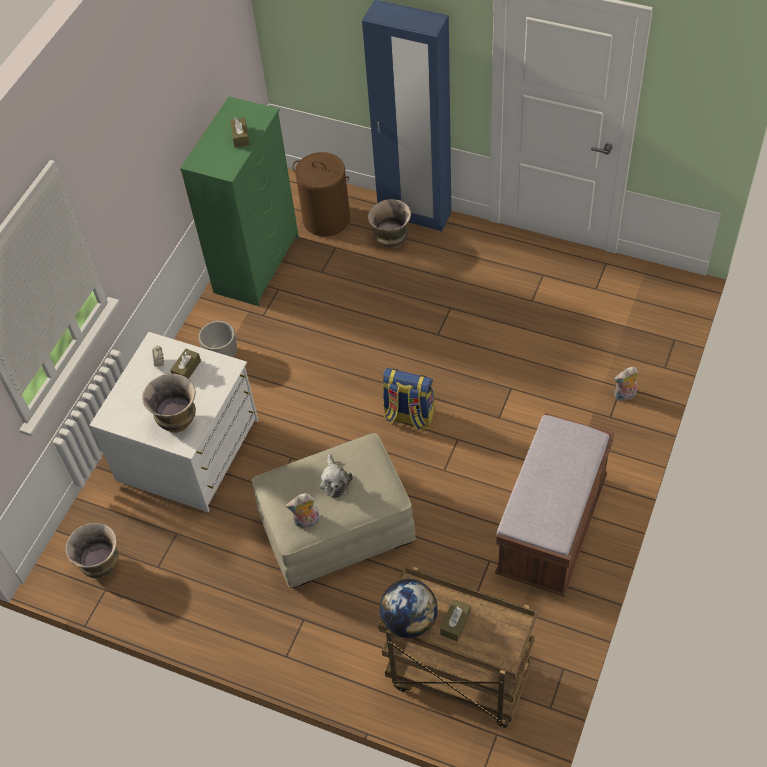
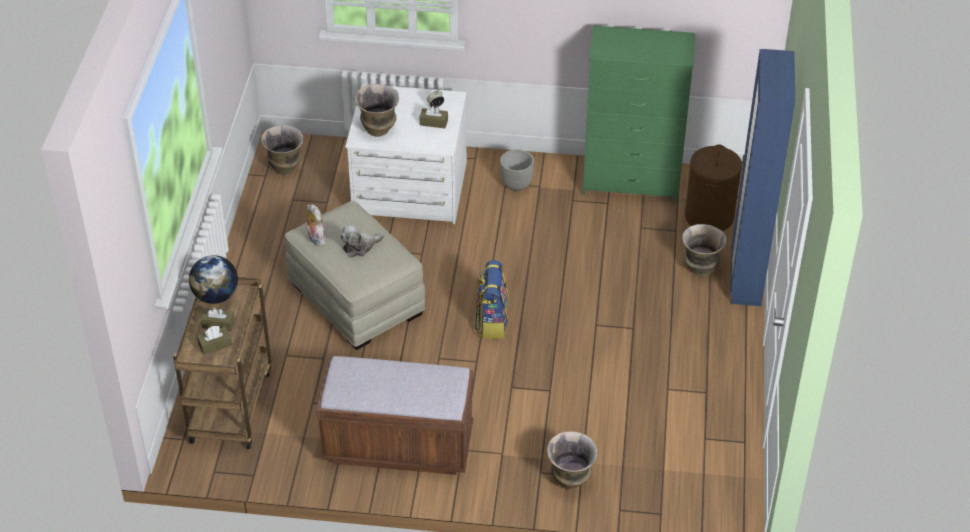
camera: 70 degrees right, 10 degrees down
brown tissue box [230,117,250,148] -> brown tissue box moved to [197,326,232,355]
plush toy [614,367,638,401] -> vase [547,431,597,489]

